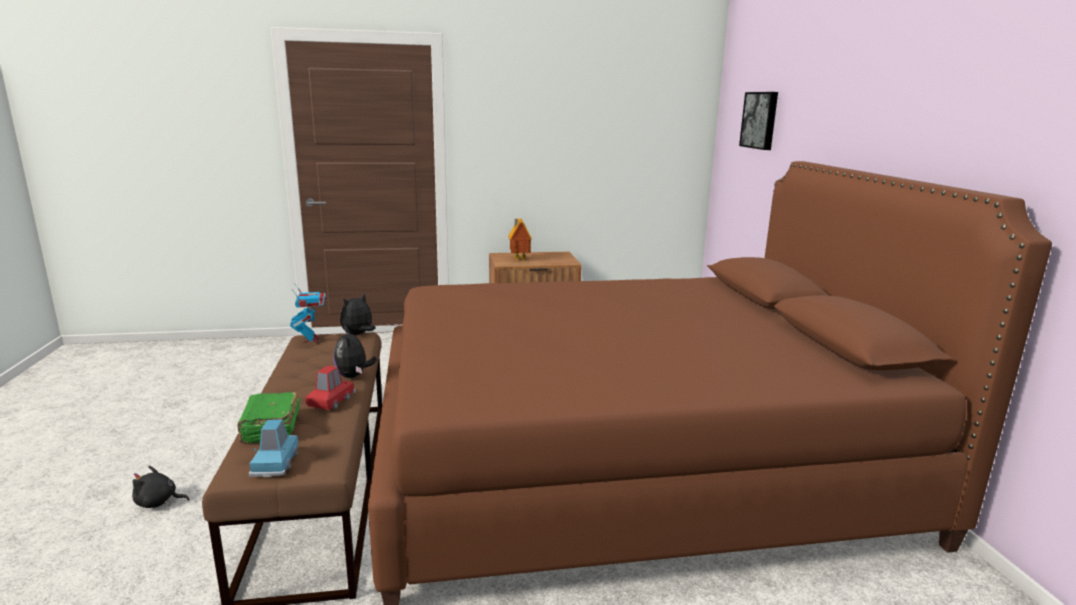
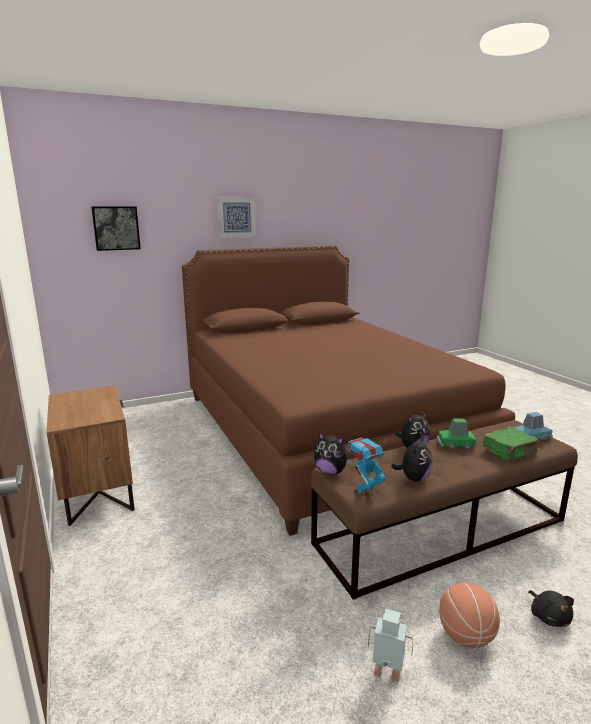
camera: 105 degrees left, 0 degrees up
red toy car [305,366,356,410] -> green toy car [437,418,476,449]
toy house [508,219,532,262] -> none
none -> picture [217,197,256,238]
none -> toy robot [368,609,413,682]
none -> plush toy [391,436,433,482]
none -> basketball [439,583,500,648]

